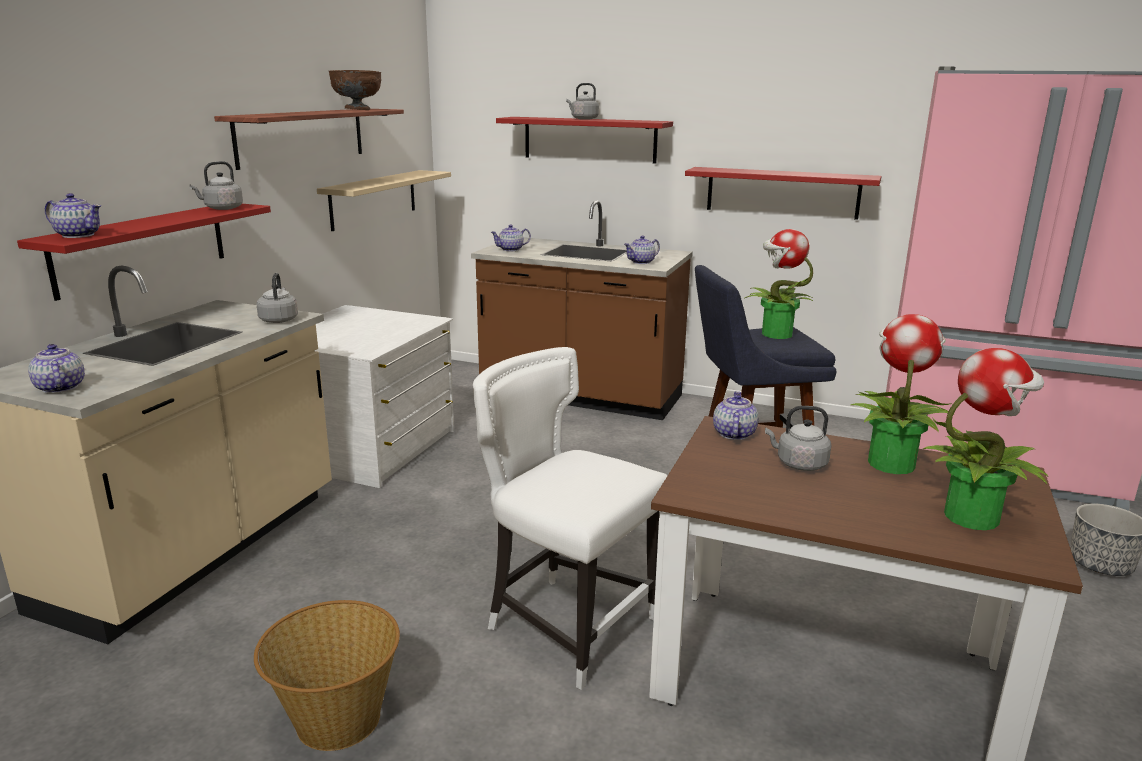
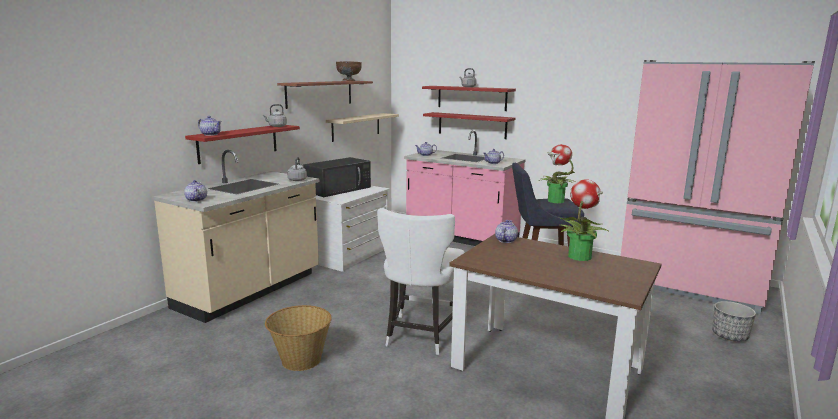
camera: 10 degrees right, 5 degrees down
brown counter [471,200,693,420] -> pink counter [404,130,525,246]
white chair [473,347,668,690] -> white chair turned 120 degrees counterclockwise [377,208,465,355]
red shelf [685,167,881,220] -> red shelf moved to [423,112,515,139]
grey kettle [765,406,831,471] -> none
potted plant [923,348,1048,530] -> none
none -> black microwave [303,157,371,197]

